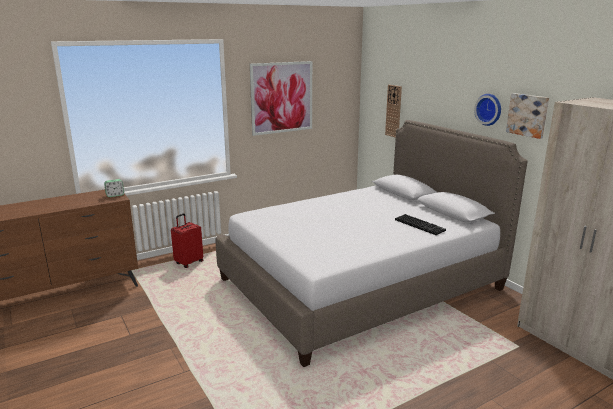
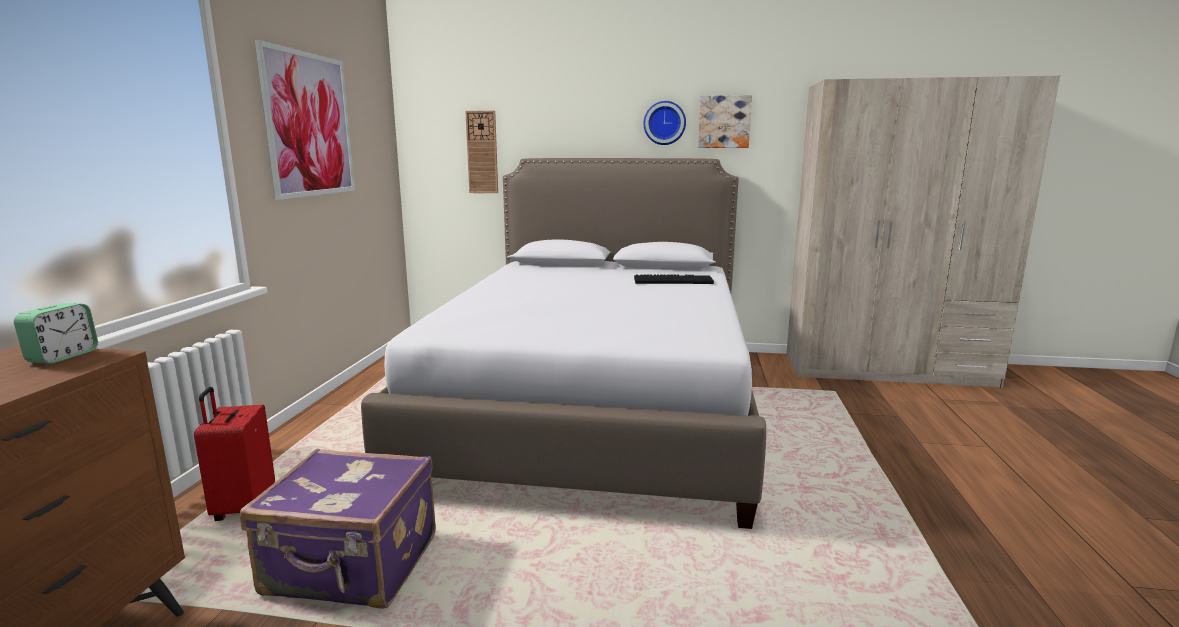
camera: 50 degrees left, 5 degrees down
none -> purple suitcase [240,449,436,609]

